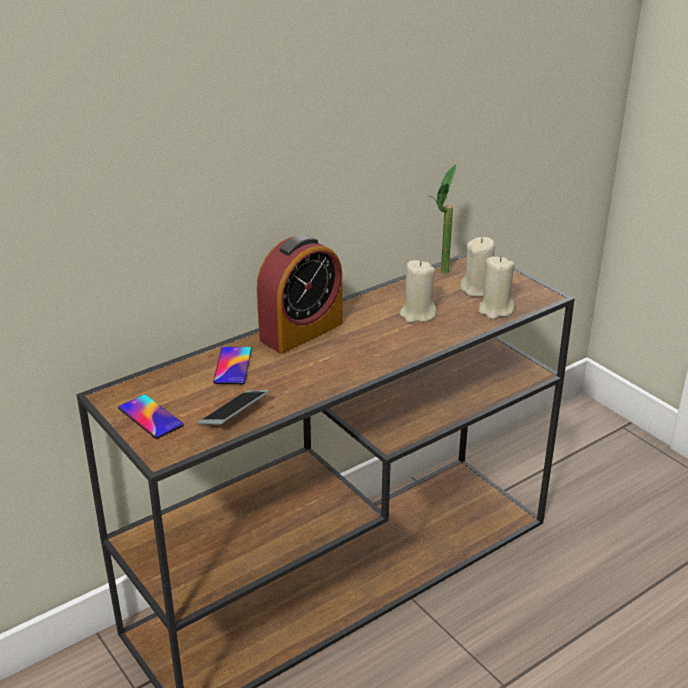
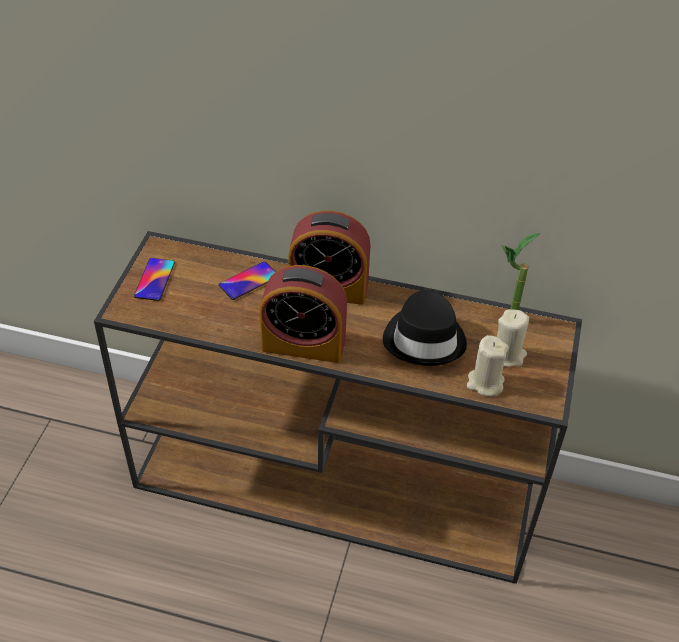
camera: 50 degrees right, 15 degrees up
phone [198,390,269,425] -> none
beige candle [399,260,437,323] -> black hat [383,290,467,366]
none -> alarm clock [259,265,347,363]

